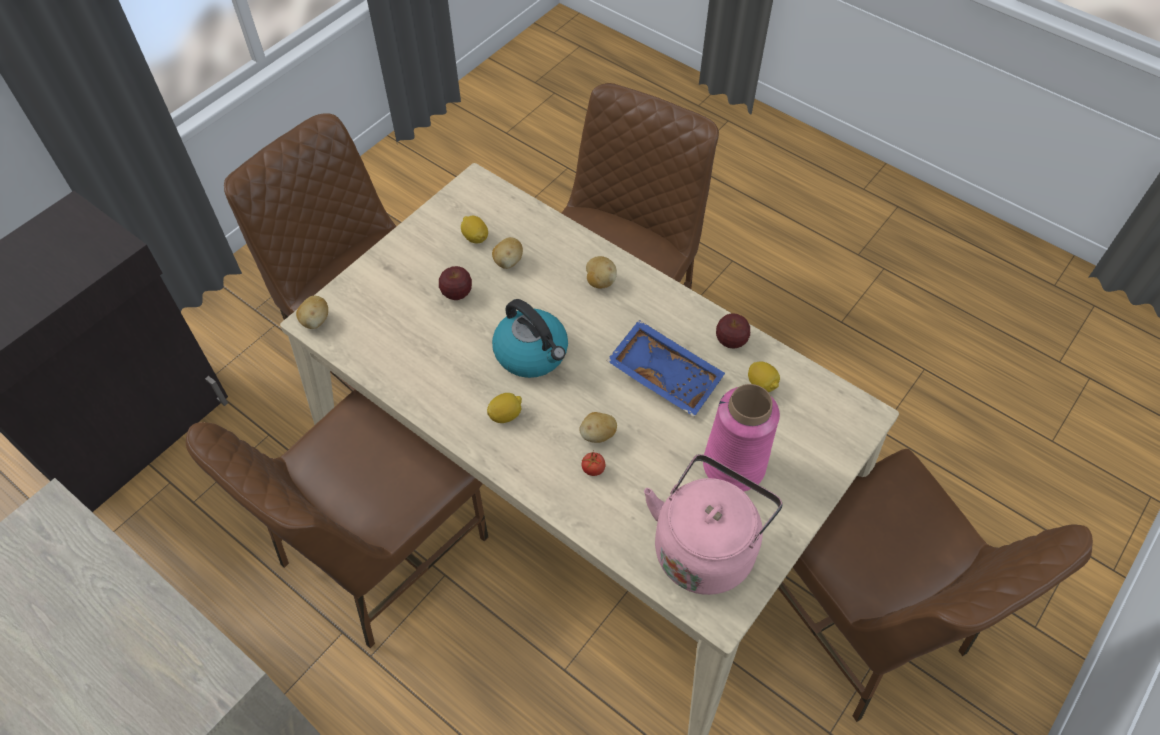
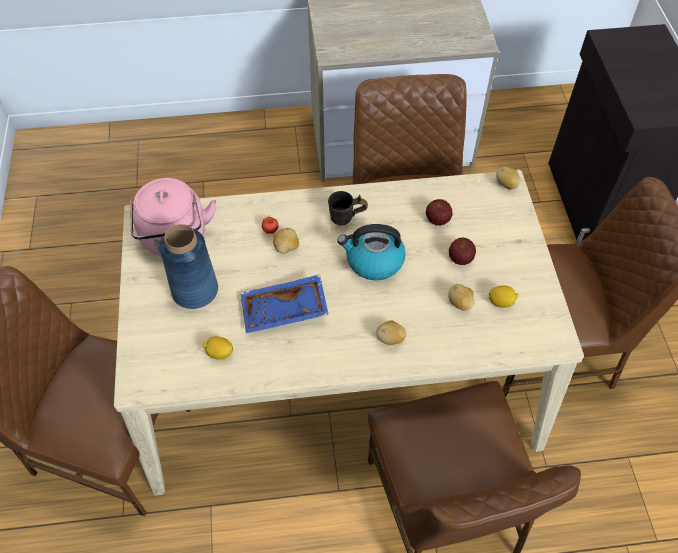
camera: 135 degrees right, 0 degrees up
lemon [487,393,522,423] -> grey mug [328,191,368,225]
pink vase [703,384,780,492] -> blue vase [159,224,218,309]
apple [716,313,750,349] -> apple moved to [426,199,452,226]

